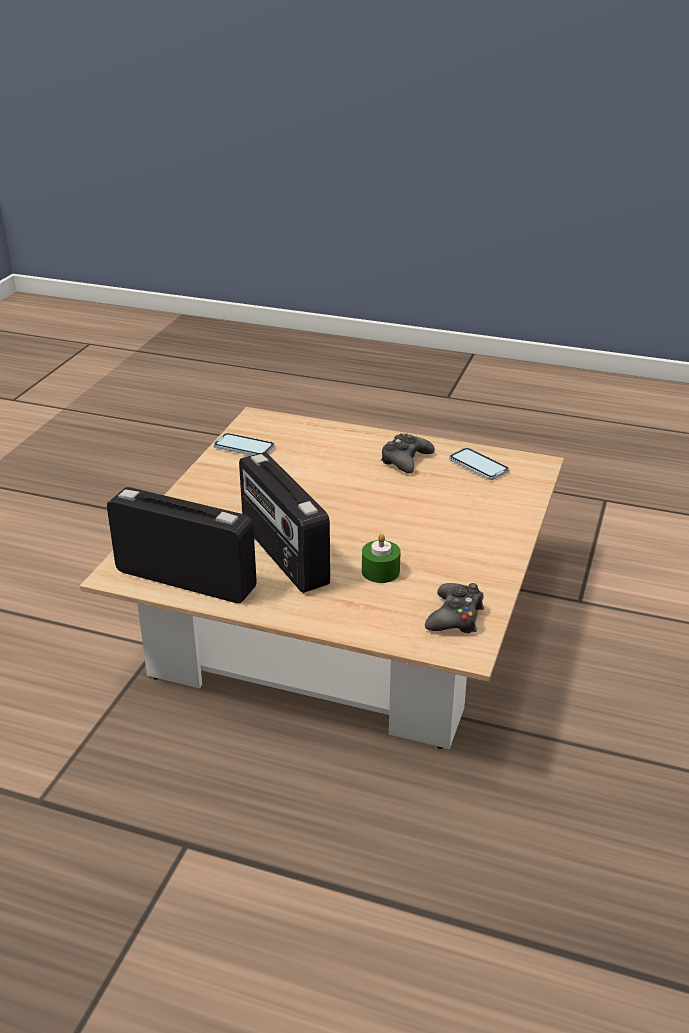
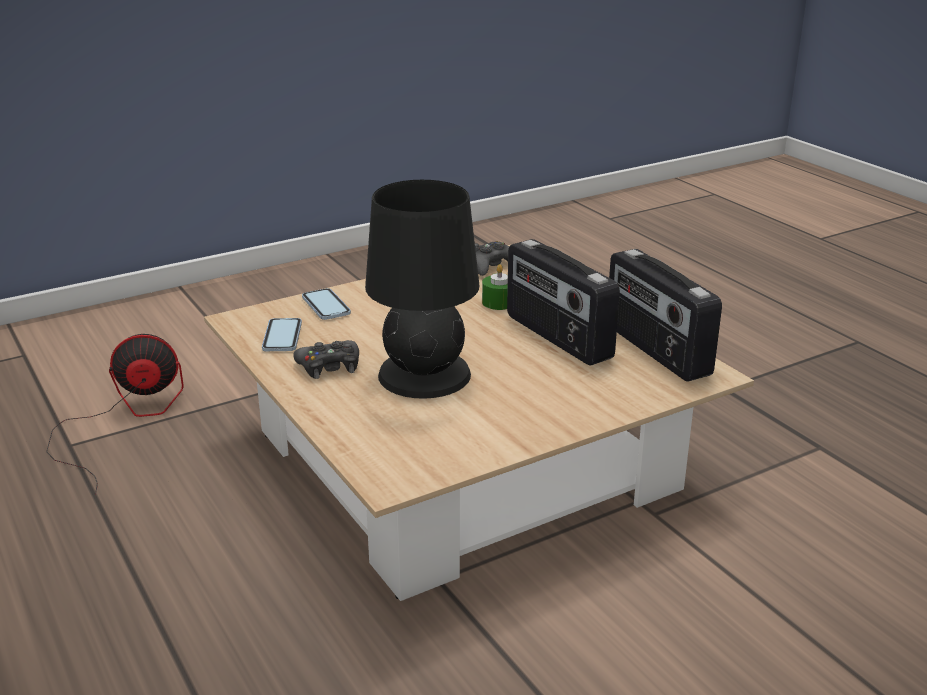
camera: 140 degrees left, 5 degrees down
phone [214,433,275,456] -> phone moved to [302,288,351,320]
radio [239,452,330,593] -> radio turned 135 degrees clockwise [507,239,620,366]
none -> fan [46,334,184,495]
none -> black table lamp [365,180,479,399]

